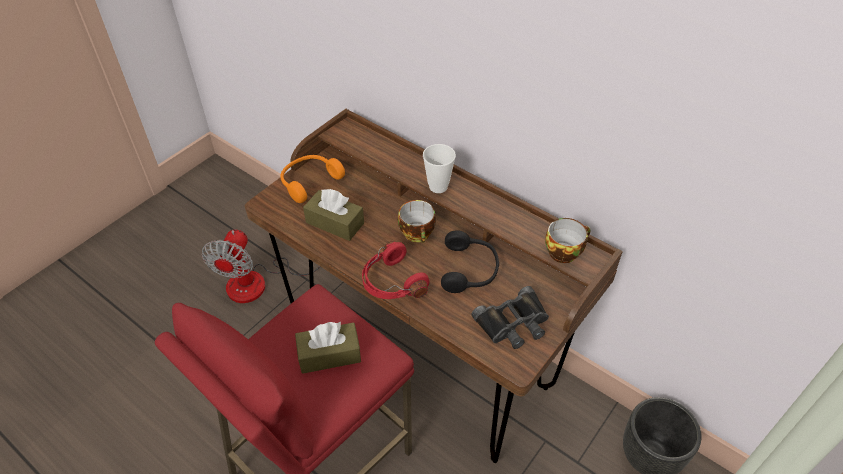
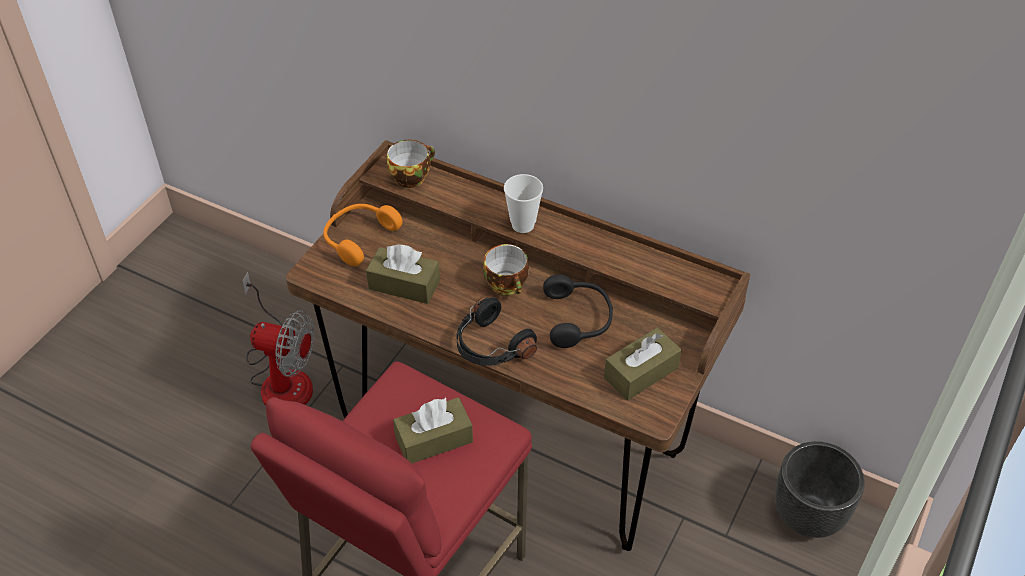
camera: 10 degrees left, 0 degrees up
fan [202,229,320,303] -> fan turned 75 degrees counterclockwise [242,272,314,406]
red headphones [362,241,429,299] -> black headphones [456,297,537,366]
black binoculars [471,286,549,349] -> brown tissue box [604,327,682,400]
cup [545,218,591,263] -> cup moved to [387,140,435,188]

